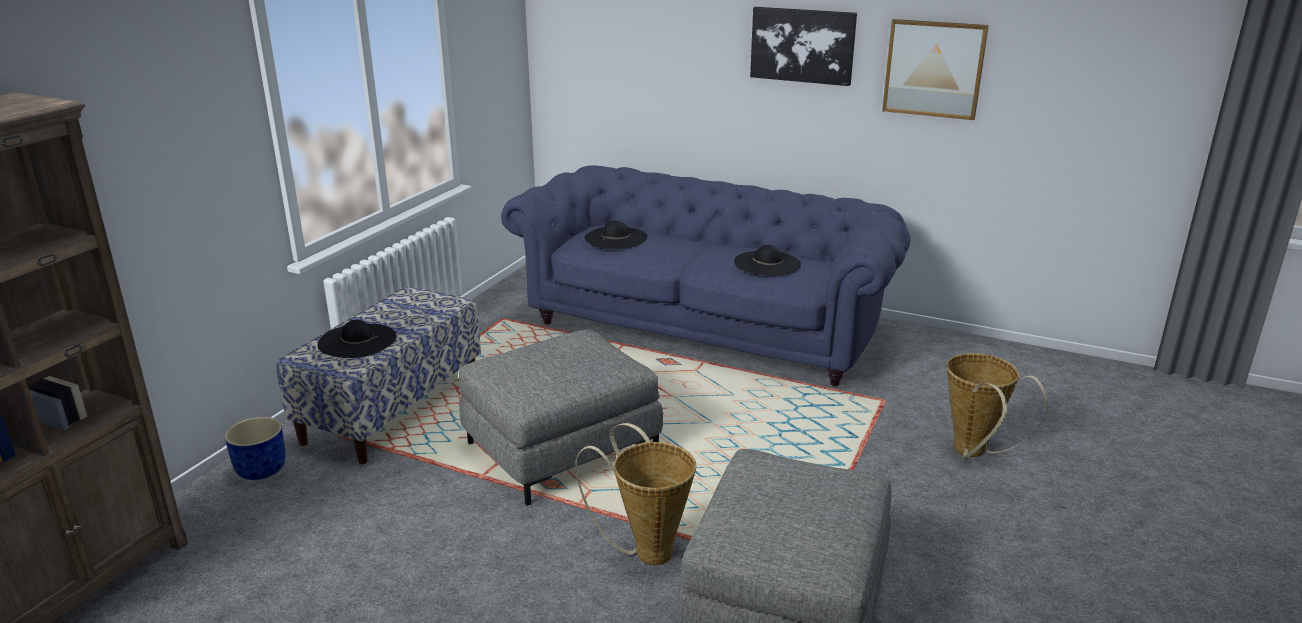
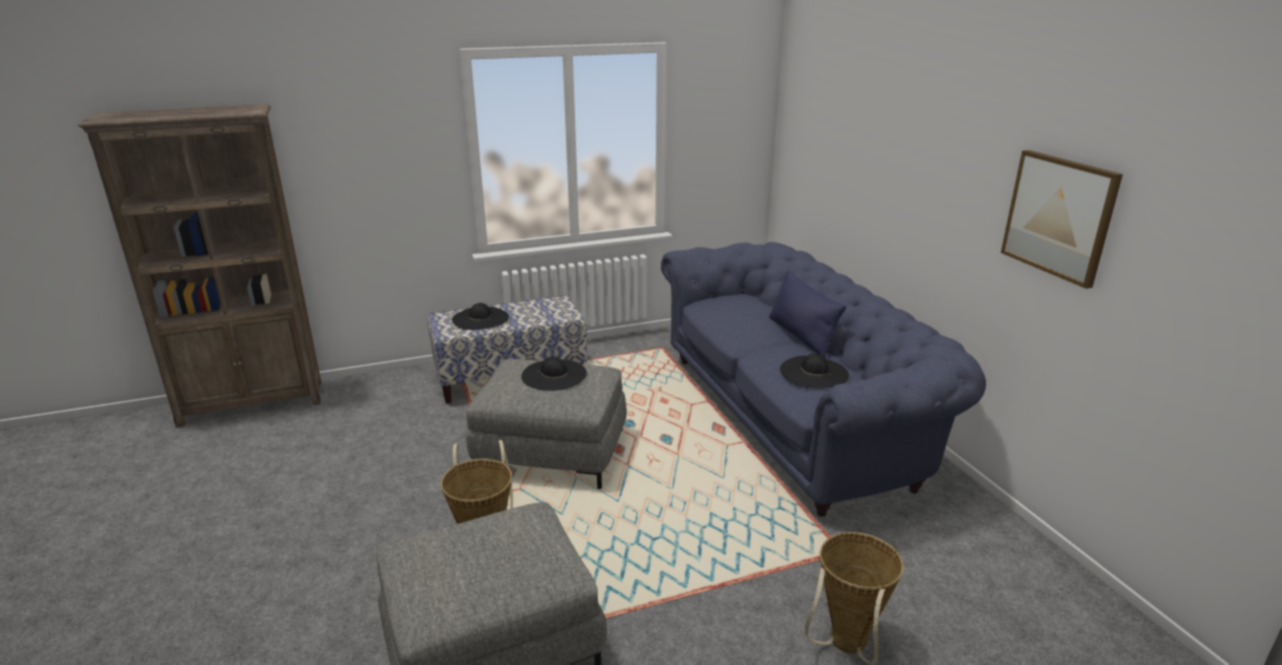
camera: 45 degrees right, 0 degrees up
blue planter [225,417,285,480] -> none
black hat [585,220,647,249] -> black hat moved to [521,357,587,391]
picture [750,7,857,86] -> none
none -> blue pillow [769,270,846,358]

